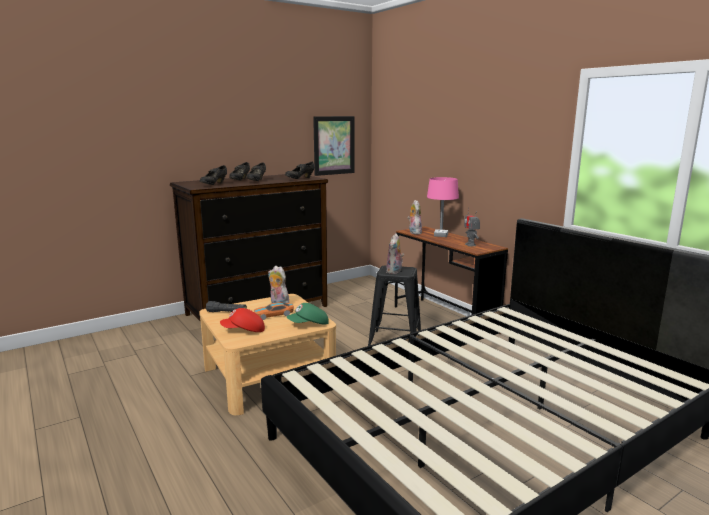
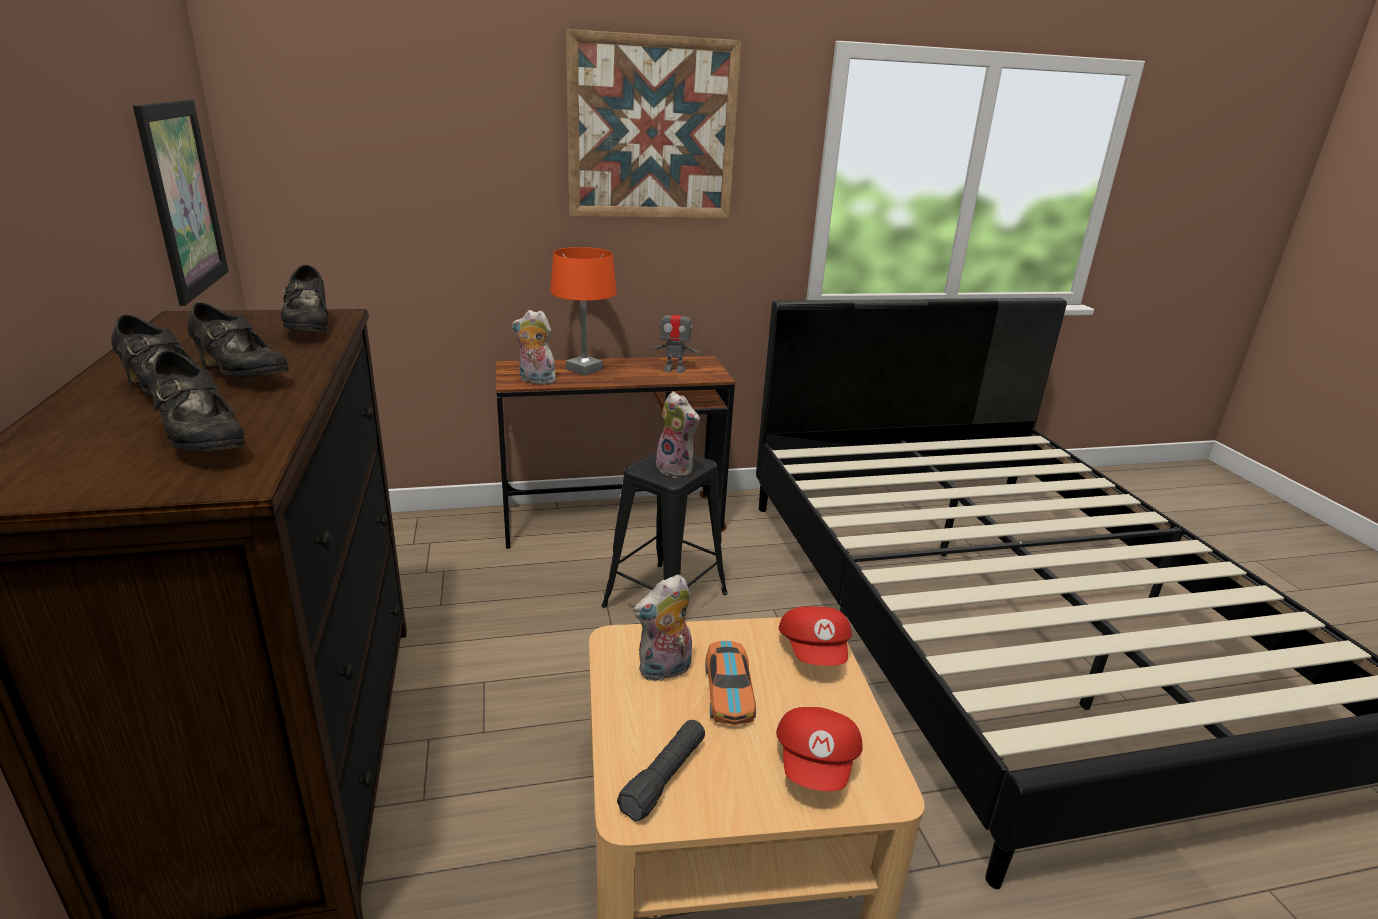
camera: 70 degrees left, 10 degrees up
green cap [287,303,329,325] -> red cap [779,606,852,666]
pink table lamp [427,177,459,237] -> orange table lamp [550,247,617,376]
none -> picture [566,29,741,218]

